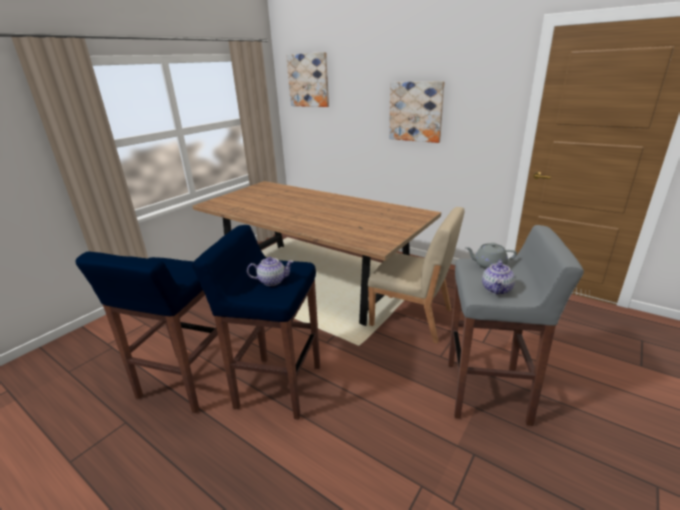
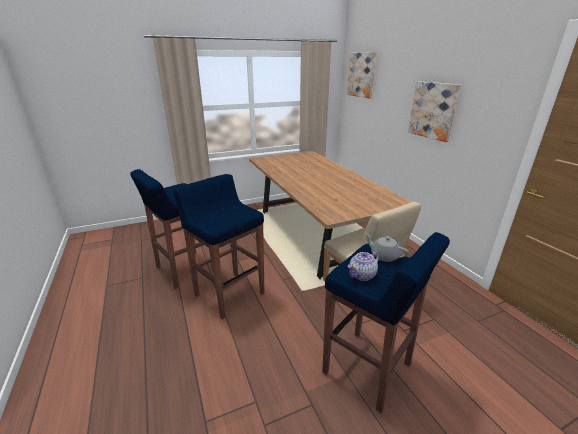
camera: 30 degrees right, 0 degrees up
teapot [247,257,294,286] -> none
grey stool [448,225,584,426] -> blue stool [322,232,450,413]

